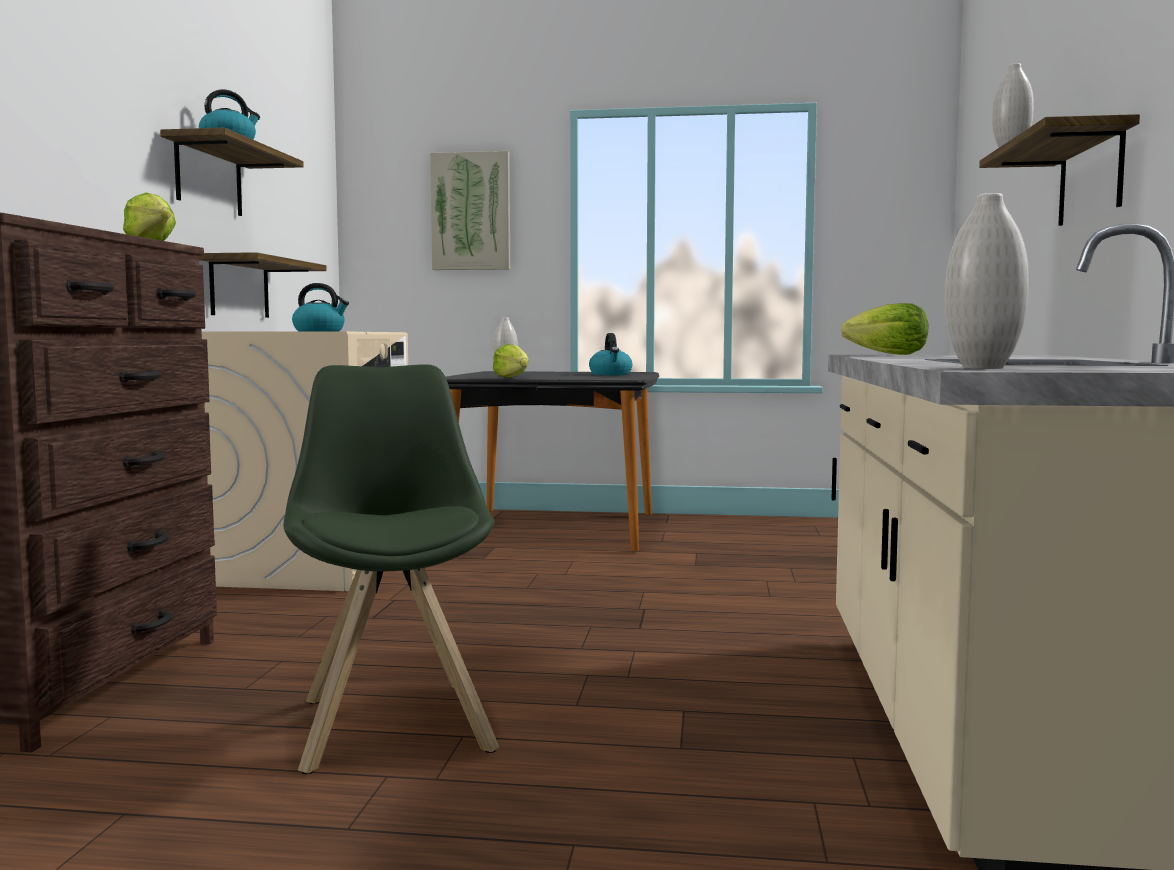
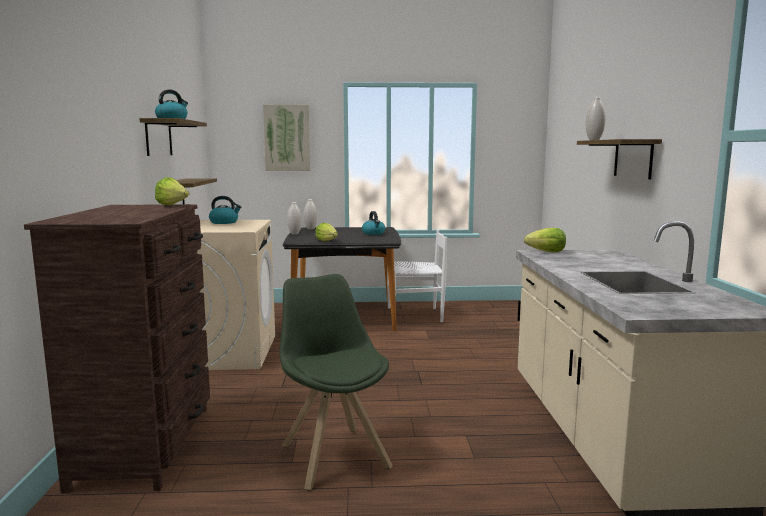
camera: 10 degrees left, 5 degrees up
white vase [945,193,1029,369] -> white vase moved to [287,202,302,235]
none -> white chair [387,230,447,323]

